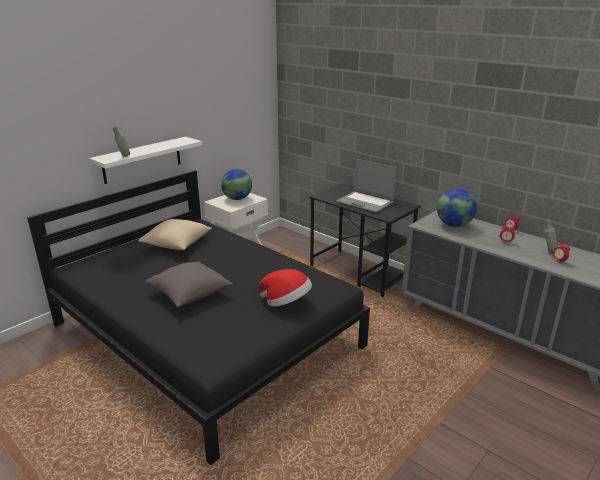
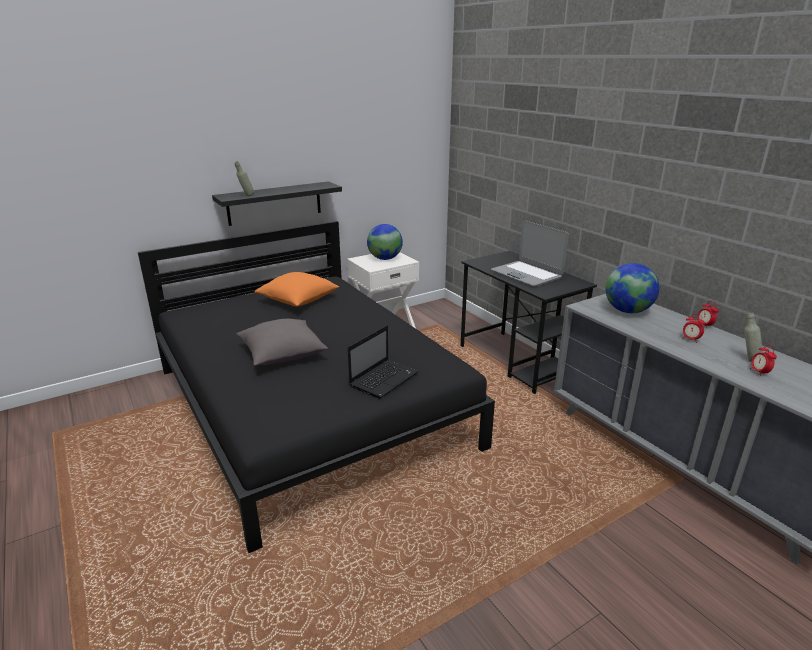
camera: 15 degrees right, 0 degrees up
white shelf [89,137,202,184] -> black shelf [212,181,342,226]
beige pillow [138,219,212,250] -> orange pillow [254,272,339,307]
hat [259,269,312,307] -> laptop [348,325,419,399]

